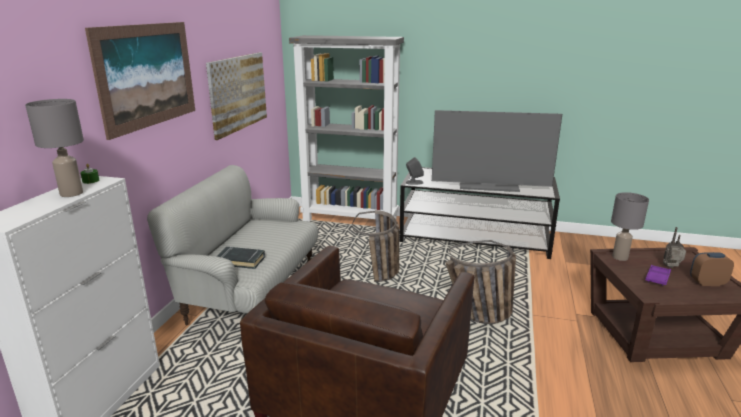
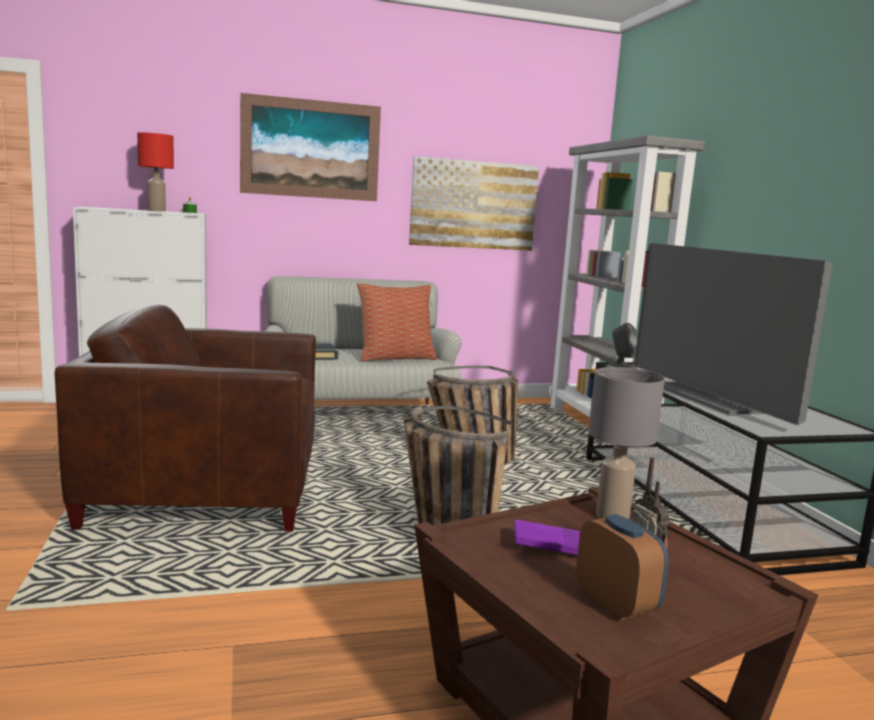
camera: 60 degrees right, 10 degrees down
grey table lamp [25,99,84,197] -> red table lamp [137,132,174,212]
none -> pillow [357,283,437,362]

